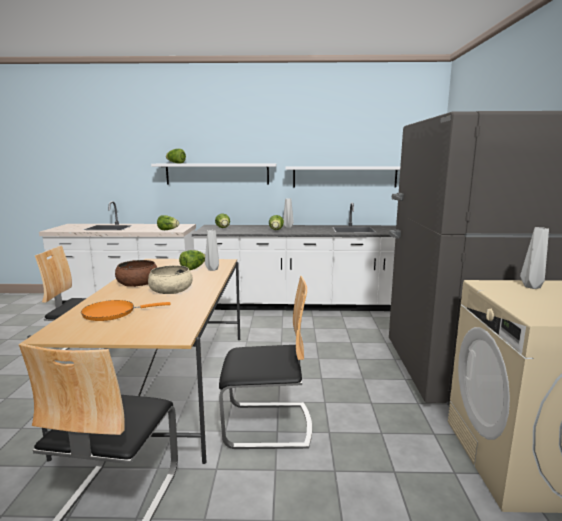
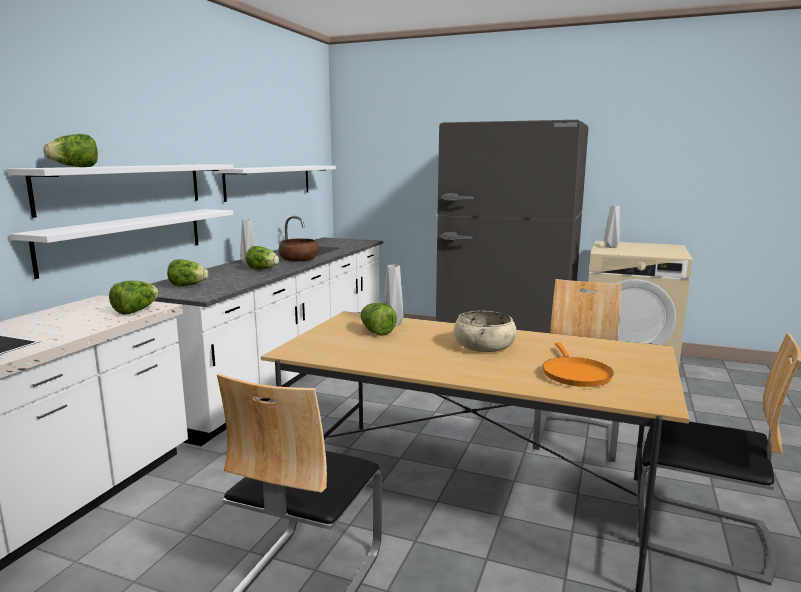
camera: 70 degrees left, 0 degrees up
brown bowl [115,260,157,287] -> brown bowl moved to [278,238,318,261]
none -> white shelf [10,209,233,279]

